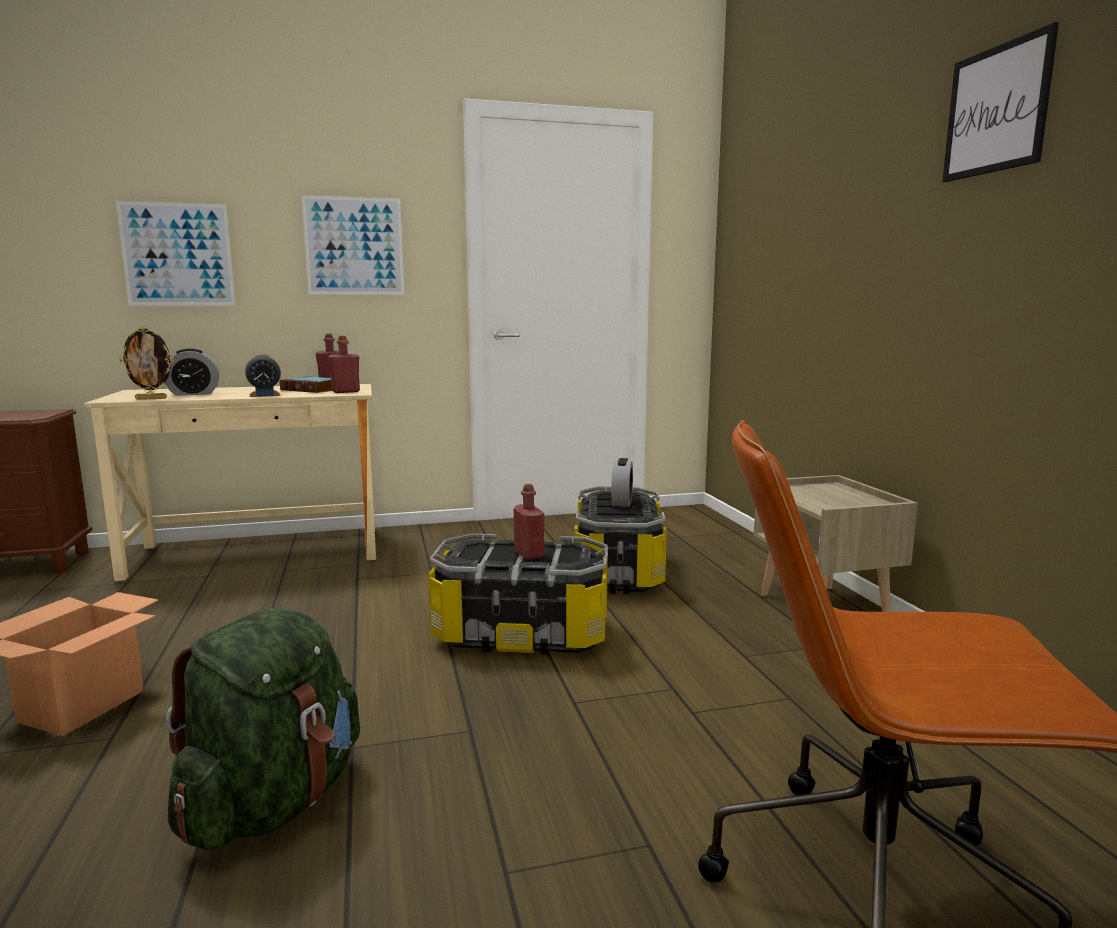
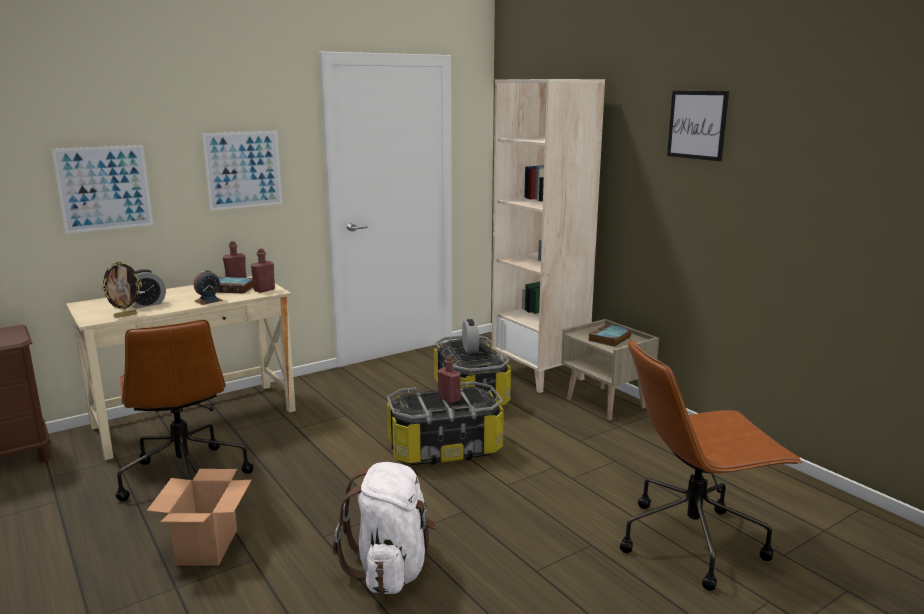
camera: 20 degrees left, 5 degrees up
green backpack [166,608,360,850] -> white backpack [333,462,438,595]
none -> brown office chair [115,319,254,501]
none -> beige bookcase [492,79,605,393]
none -> book [589,324,632,347]

